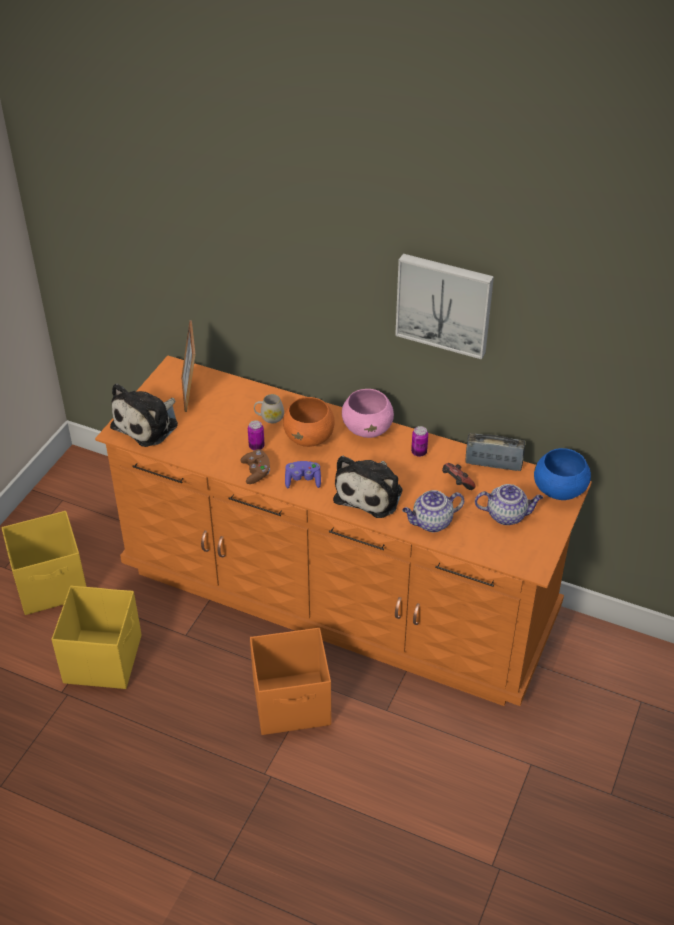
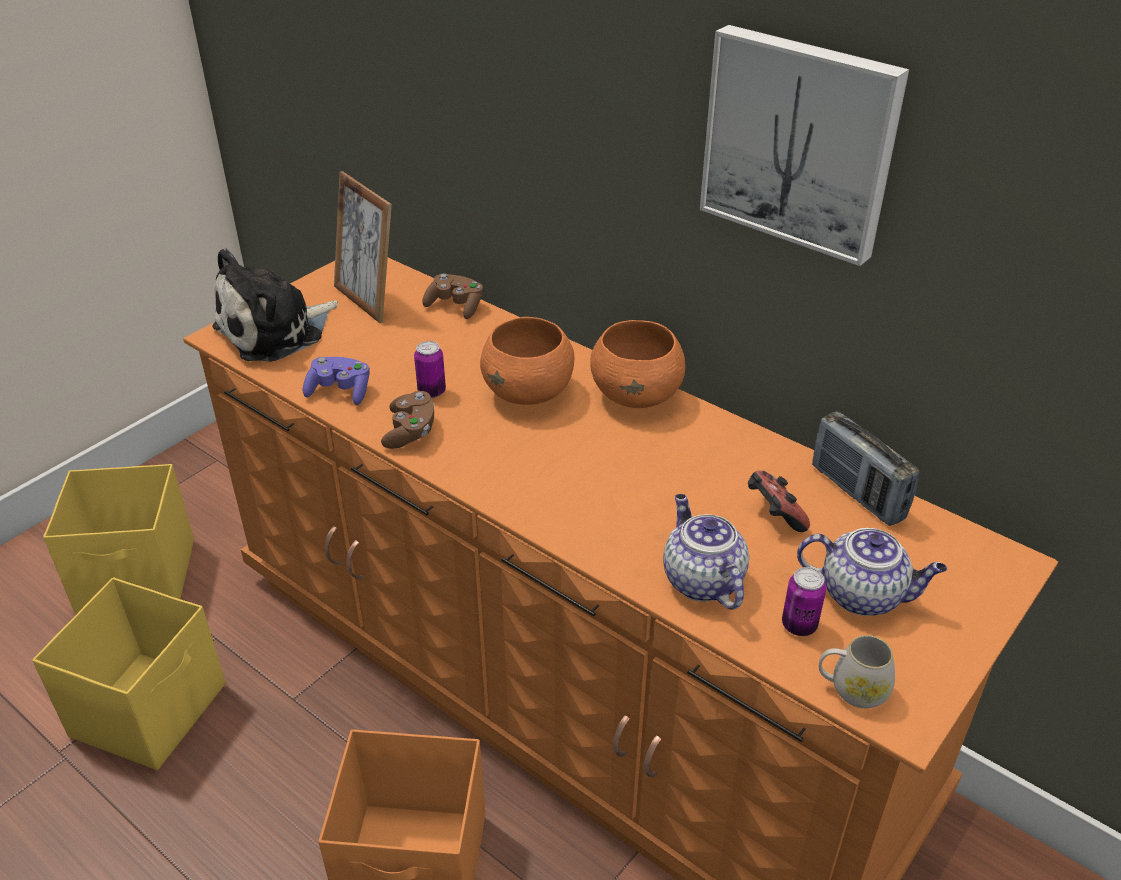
camera: 15 degrees right, 5 degrees down
picture frame [181,320,196,412] -> picture frame turned 45 degrees counterclockwise [334,171,392,323]
white mug [254,394,284,423] -> white mug moved to [819,635,895,708]
purple game controller [285,461,321,488] -> purple game controller moved to [303,357,370,405]
plush toy [333,456,402,518] -> none
pink bowl [342,389,394,438] -> orange bowl [590,320,685,408]
teapot [402,490,464,532] -> teapot turned 75 degrees clockwise [663,494,749,610]
can [411,426,428,457] -> can moved to [782,567,826,636]
radio [466,433,525,471] -> radio turned 150 degrees counterclockwise [812,411,919,526]
blue bowl [534,448,591,500] -> none
none -> brown game controller [422,274,483,319]

